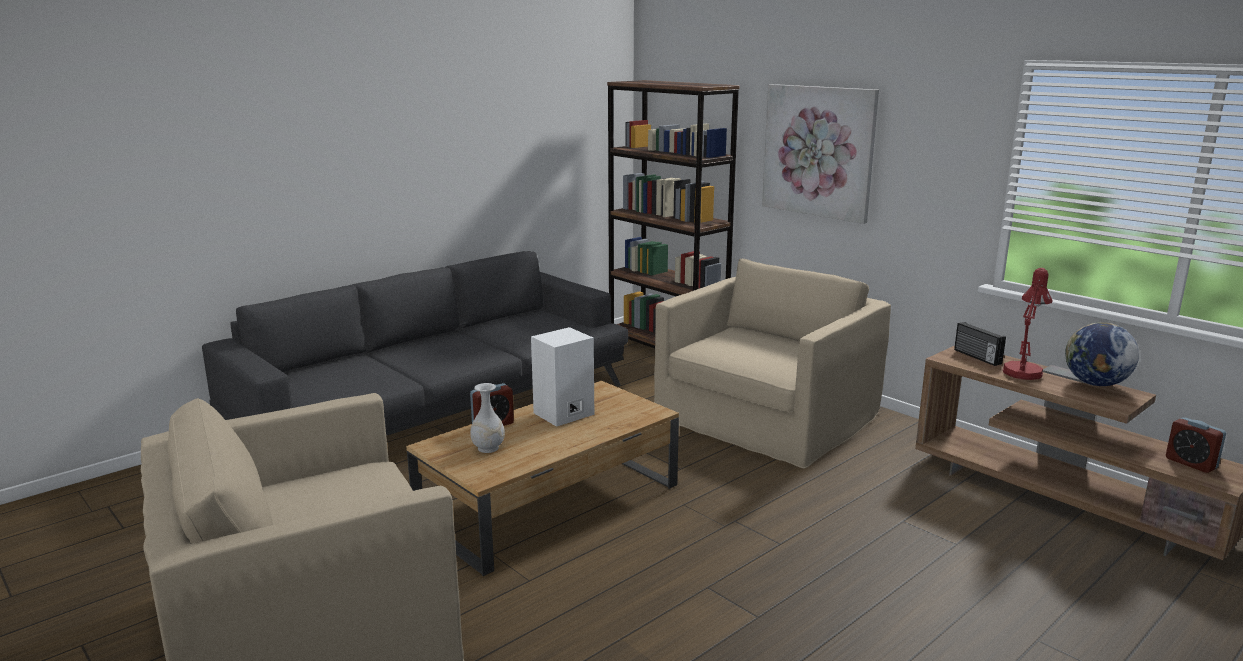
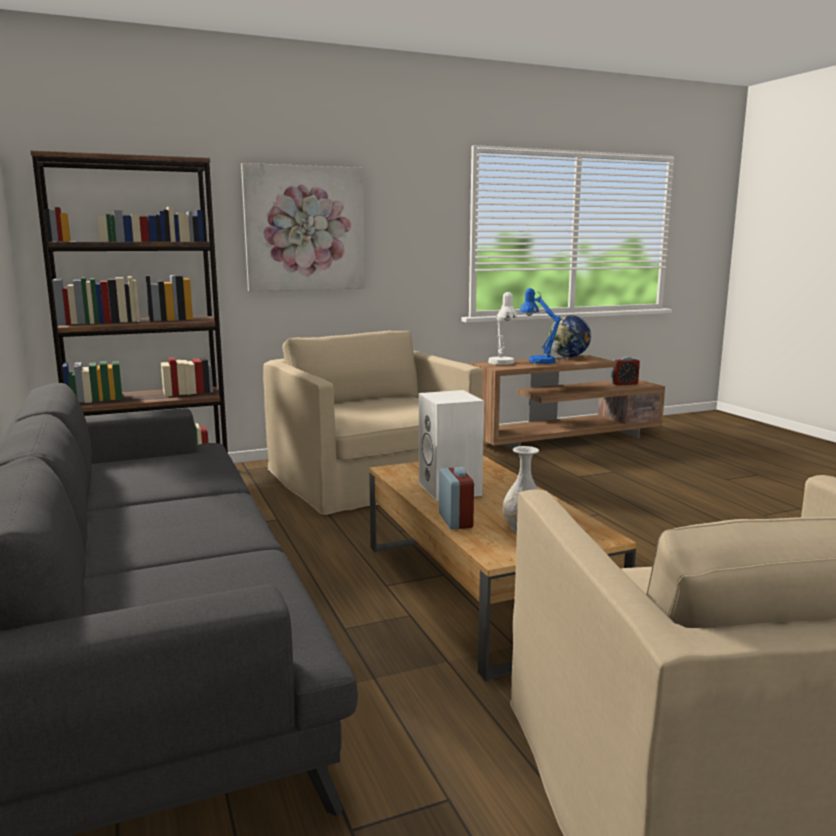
camera: 70 degrees left, 5 degrees down
radio [954,322,1006,366] -> white table lamp [488,292,518,365]
red table lamp [1003,268,1052,380] -> blue table lamp [519,288,561,364]

